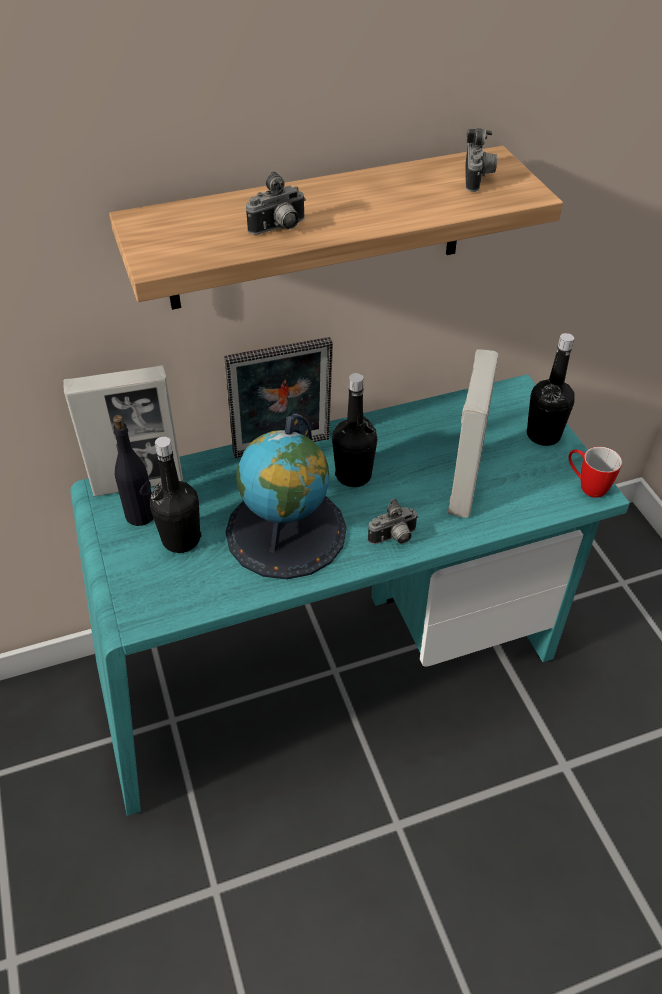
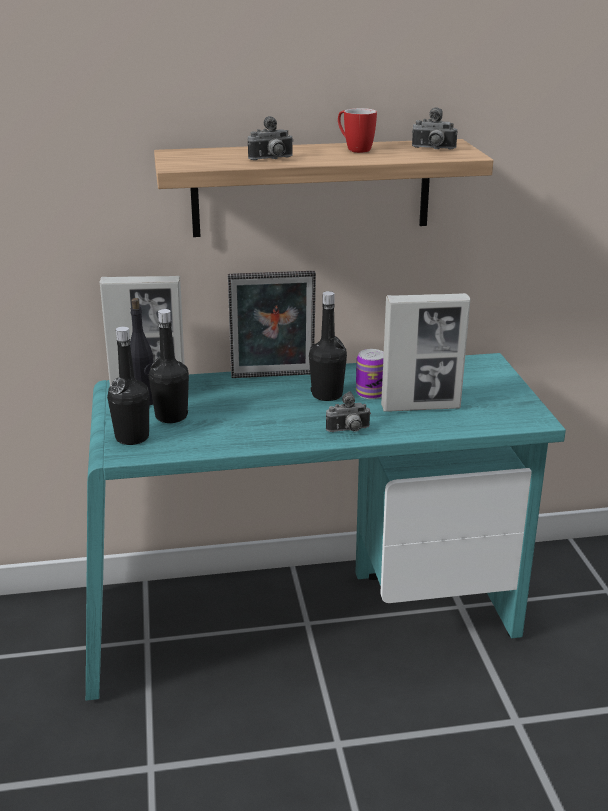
camera: 10 degrees right, 20 degrees down
globe [225,414,347,579] -> none
picture frame [448,349,499,518] -> picture frame turned 60 degrees clockwise [381,293,470,412]
camera [465,128,497,192] -> camera turned 90 degrees clockwise [412,108,457,150]
black bottle [527,333,575,446] -> black bottle moved to [107,327,150,445]
mug [568,447,622,498] -> mug moved to [338,108,377,153]
none -> can [356,349,384,399]

